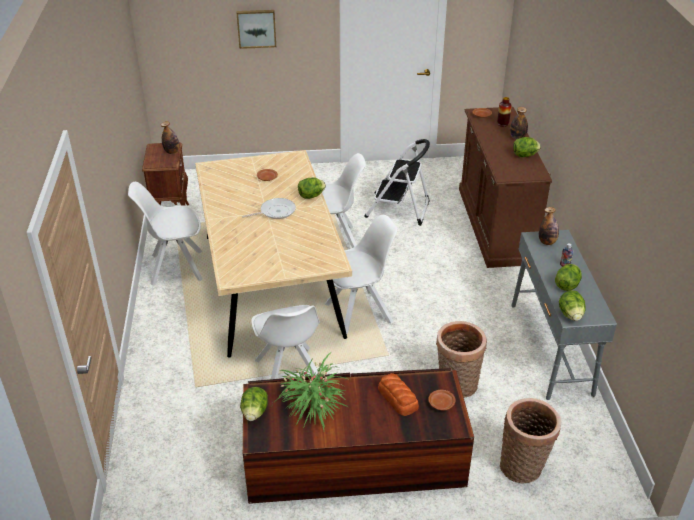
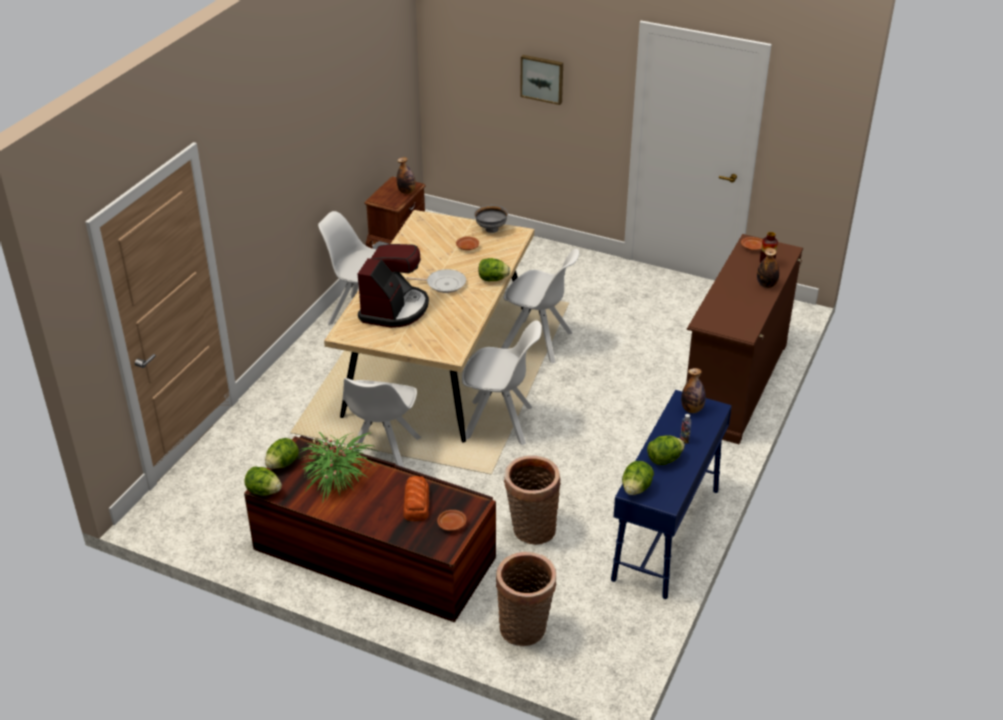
camera: 30 degrees right, 0 degrees up
step ladder [364,139,430,226] -> none
grey console table [511,230,617,400] -> blue console table [611,390,732,599]
lettuce [513,137,541,157] -> lettuce moved to [244,467,282,496]
none -> coffee machine [357,244,429,328]
none -> grey bowl [474,205,508,233]

